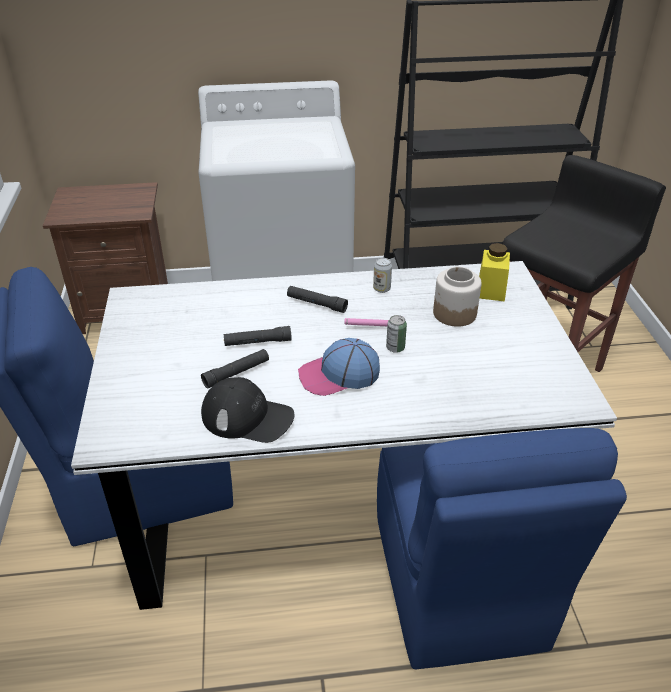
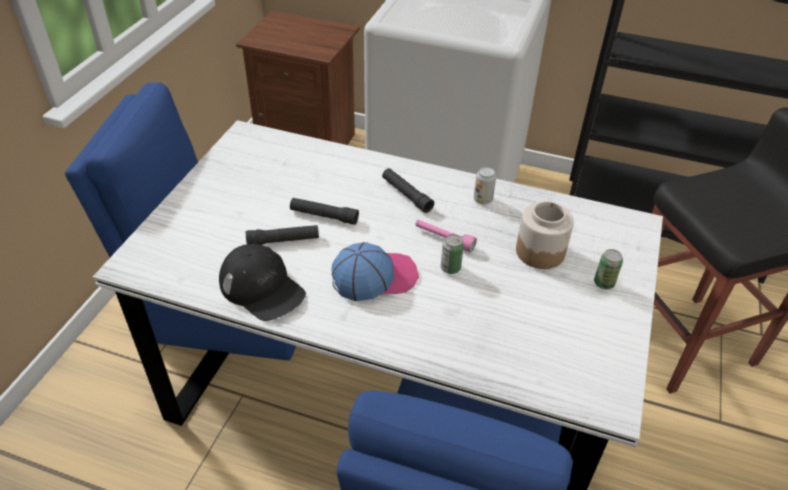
camera: 25 degrees right, 5 degrees up
cap [298,338,380,396] -> cap turned 150 degrees clockwise [331,242,419,301]
yellow jar [479,243,510,302] -> none
none -> can [594,249,623,289]

